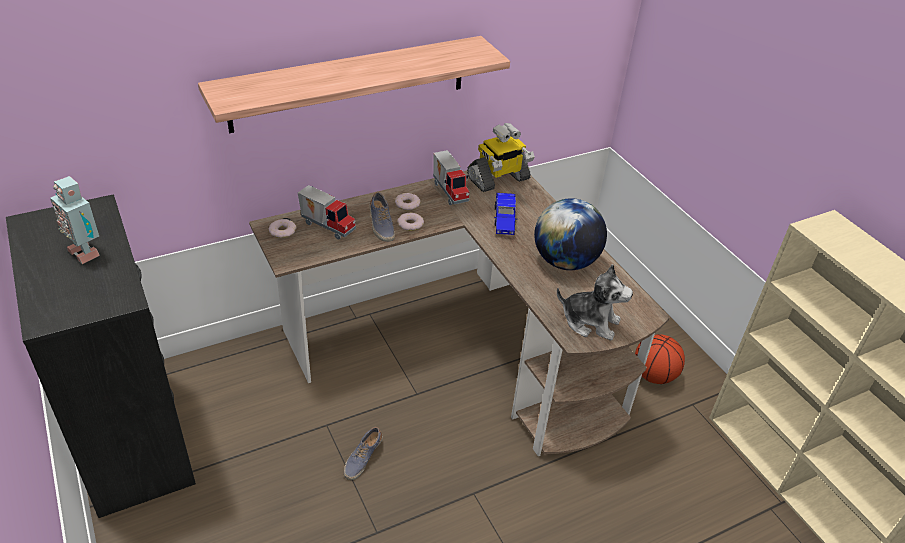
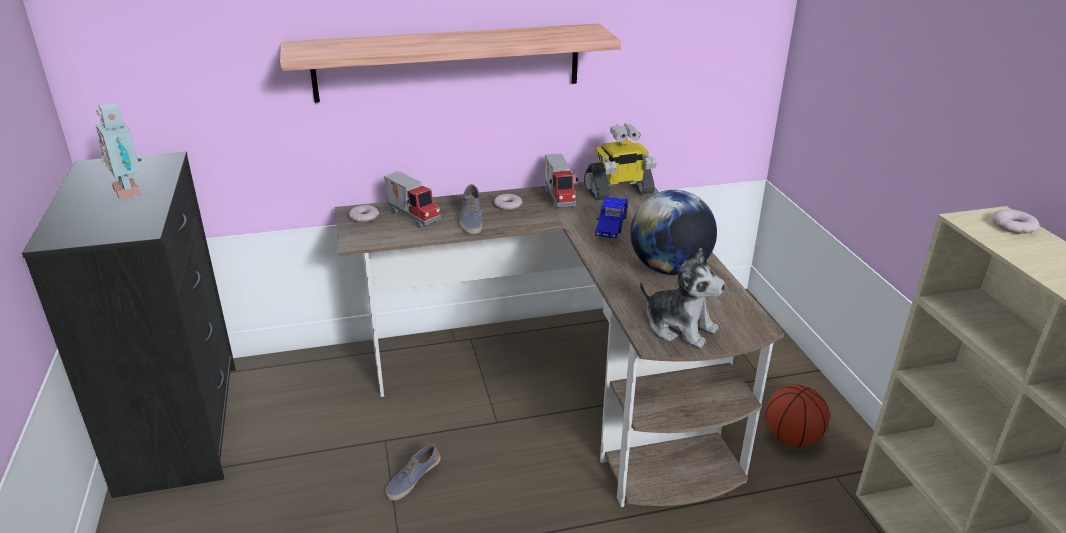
camera: 15 degrees right, 10 degrees down
donut [397,213,424,231] -> donut moved to [992,209,1039,234]

